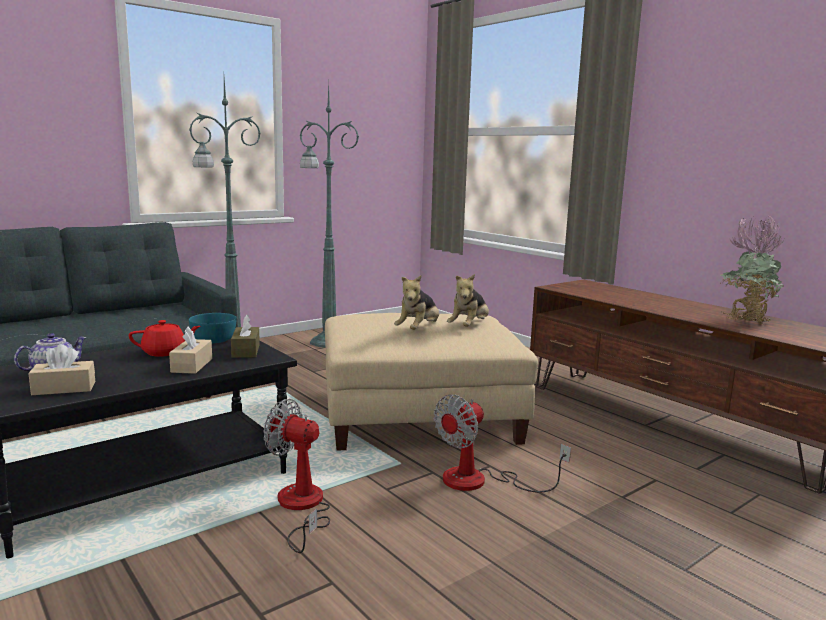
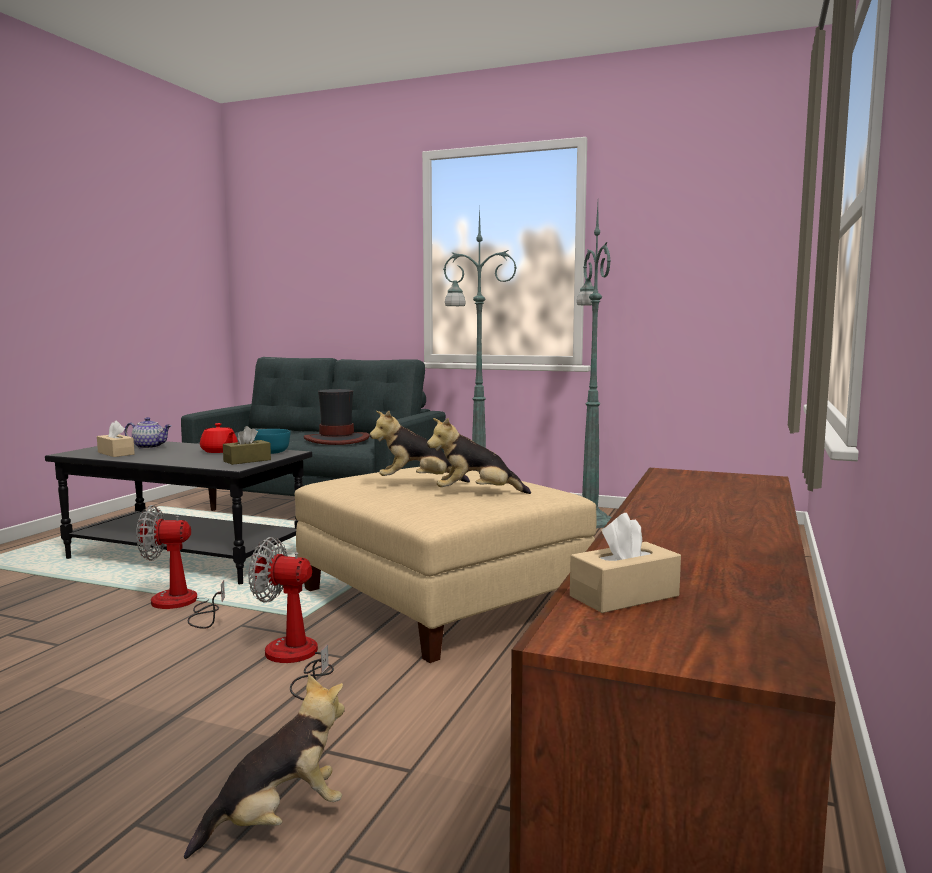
camera: 60 degrees right, 5 degrees down
beige tissue box [169,326,212,374] -> beige tissue box moved to [570,513,681,613]
fan [263,399,330,553] -> fan turned 90 degrees counterclockwise [136,505,225,629]
potted plant [720,216,784,324] -> none
none -> plush toy [184,674,345,859]
none -> hat [304,389,370,445]

